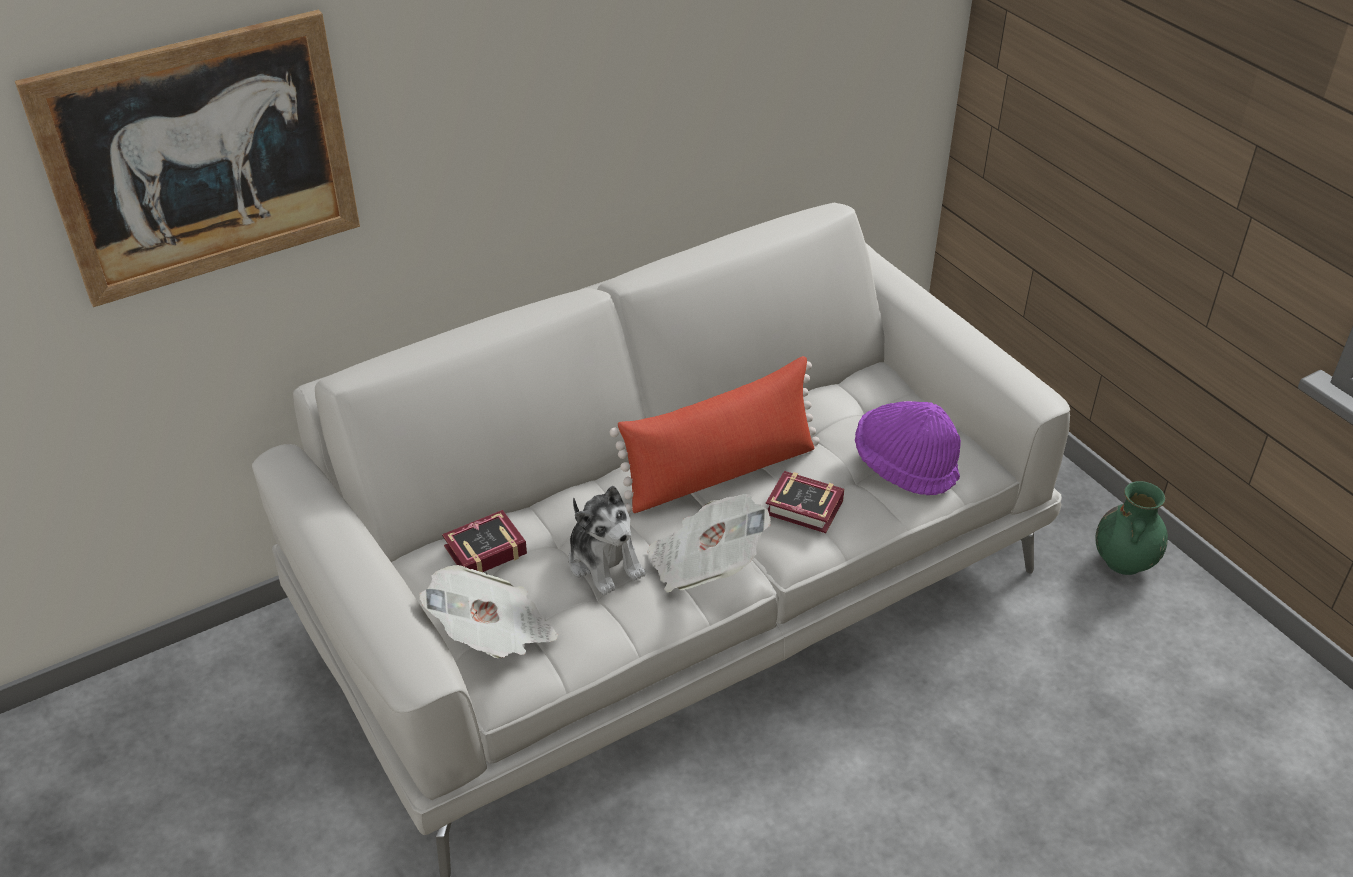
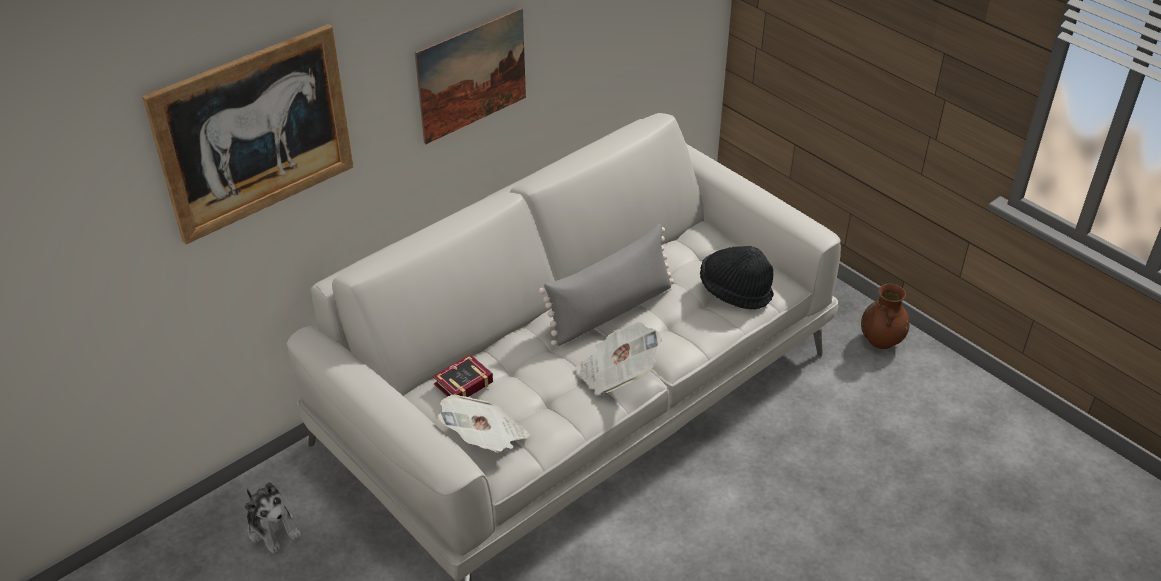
camera: 10 degrees left, 0 degrees up
plush toy [568,486,646,595] -> plush toy moved to [244,482,302,554]
red pillow [610,356,820,513] -> grey pillow [539,224,674,346]
book [766,471,844,533] -> none
purple hat [855,401,961,495] -> black hat [700,246,774,310]
green vase [1095,481,1168,575] -> brown vase [861,284,910,349]
none -> picture [415,7,526,144]

